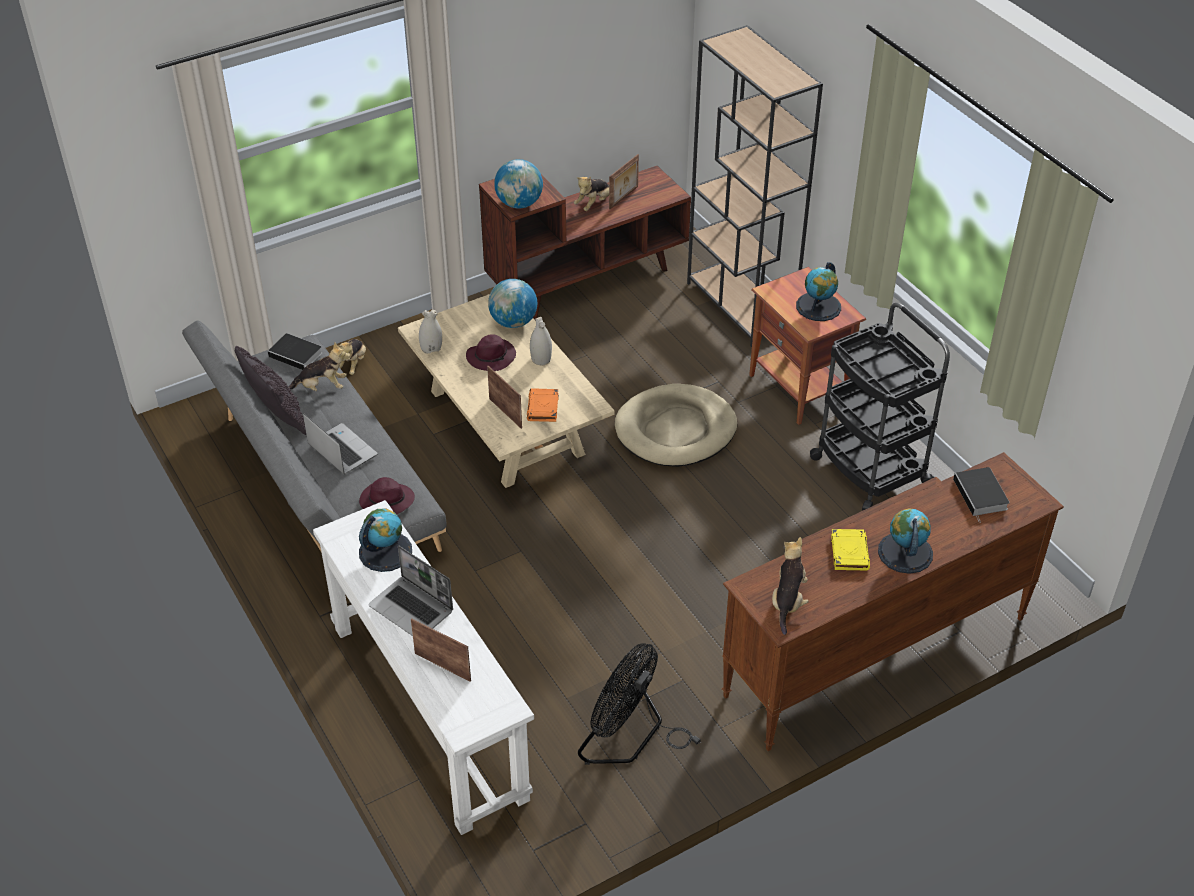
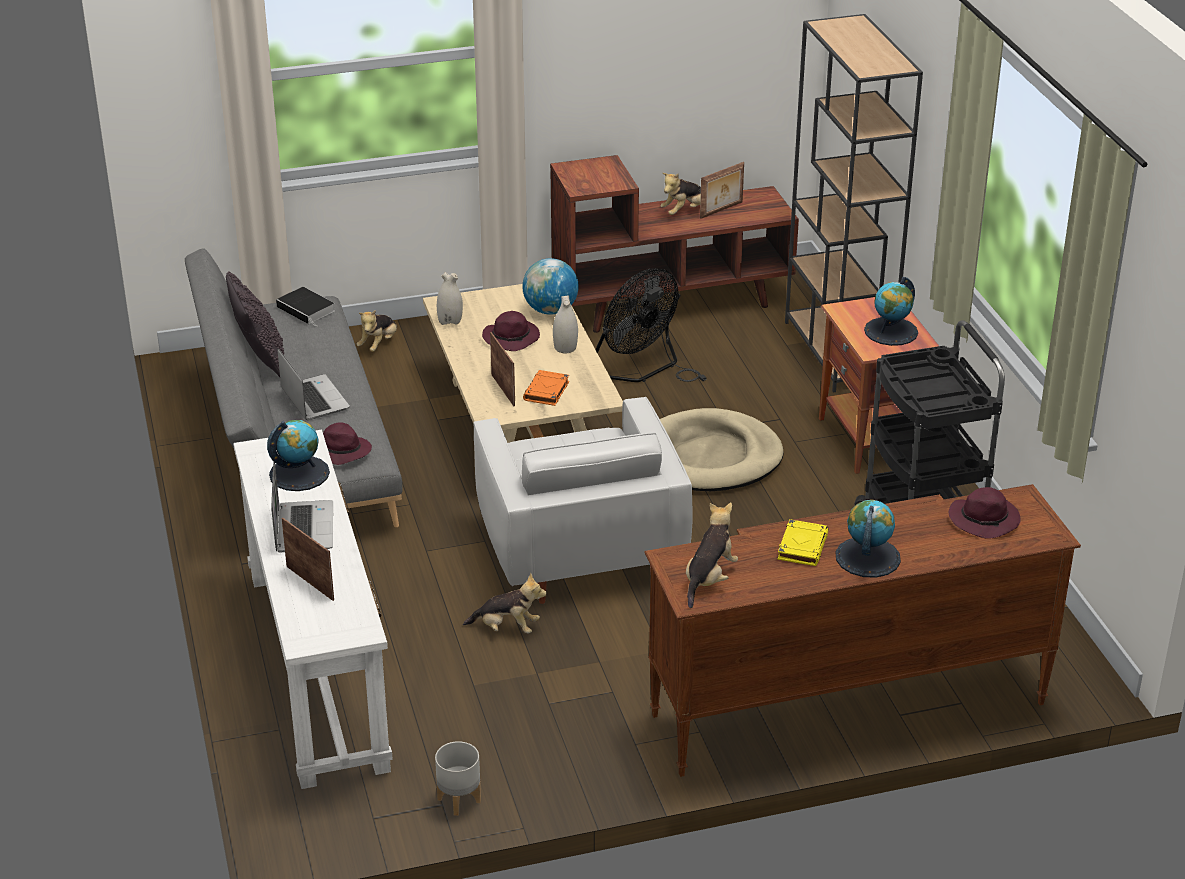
camera: 15 degrees right, 10 degrees down
plush toy [288,342,350,391] -> plush toy moved to [463,572,547,634]
laptop [368,545,453,636] -> laptop turned 150 degrees counterclockwise [271,461,333,552]
globe [494,159,543,208] -> none
black fan [578,643,701,765] -> black fan moved to [595,268,707,382]
book [953,467,1010,523] -> purple hat [949,487,1021,539]
none -> grey planter [435,741,481,816]
none -> white armchair [474,397,692,604]

